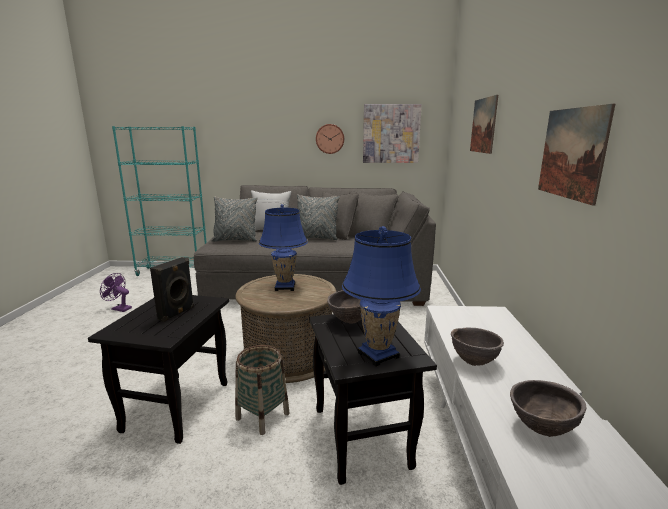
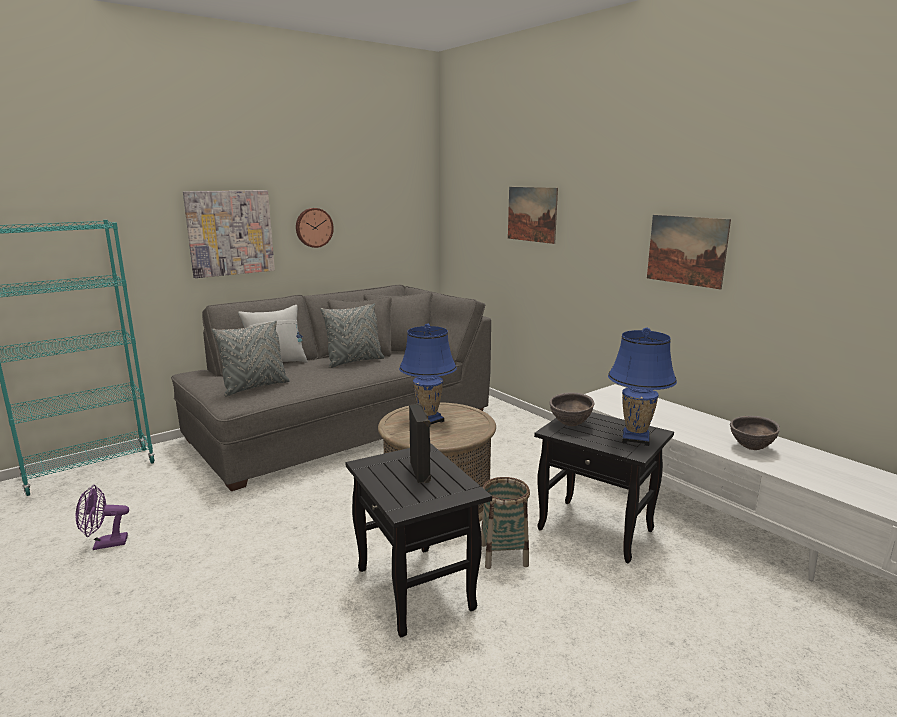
camera: 40 degrees left, 0 degrees up
picture [363,104,422,163] -> picture moved to [183,190,275,278]
brown bowl [451,328,504,366] -> none

